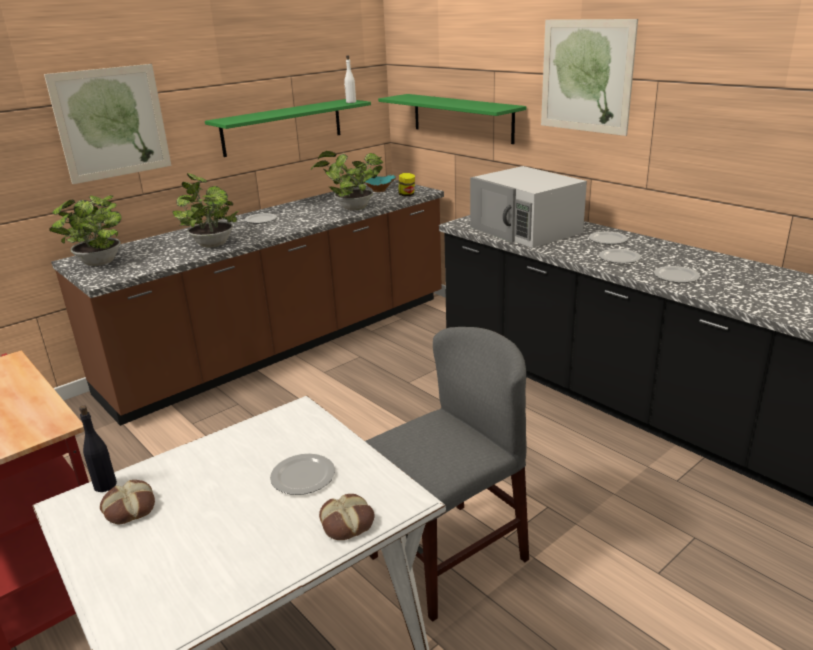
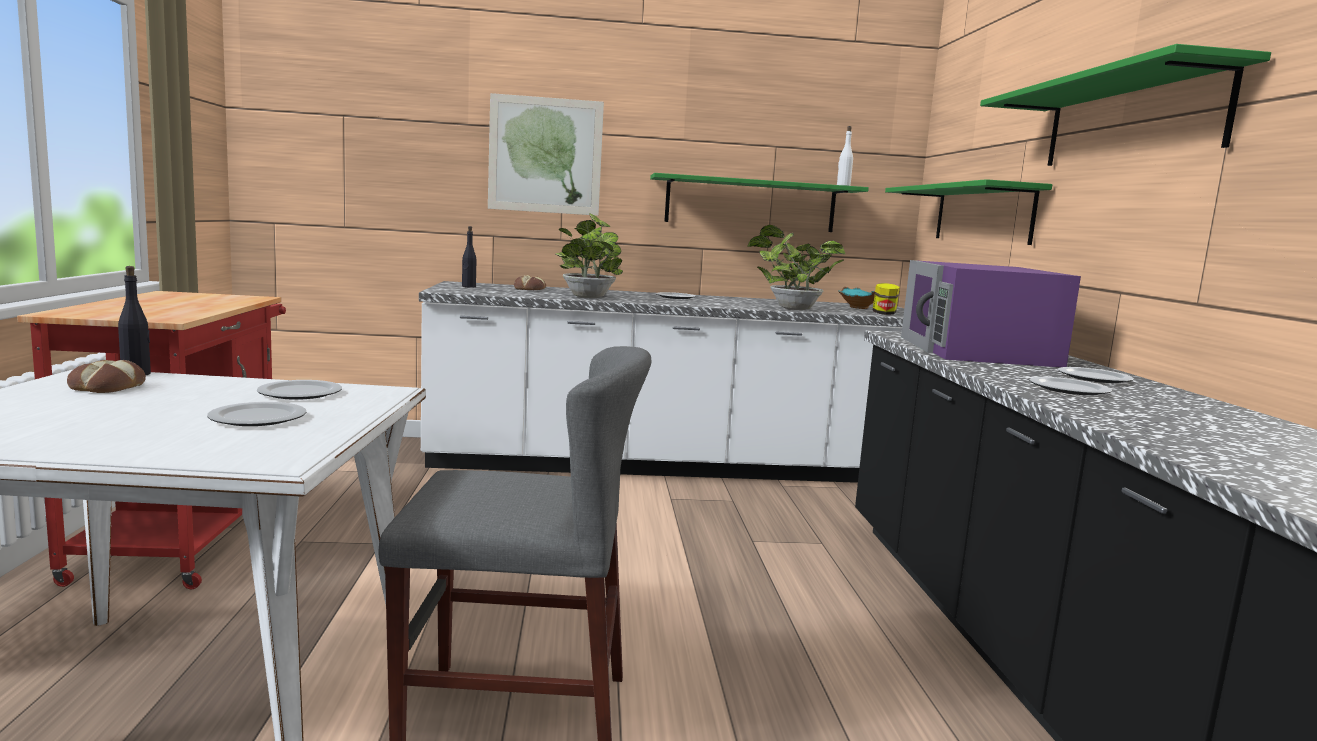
camera: 35 degrees right, 15 degrees down
potted plant [49,195,122,266] -> black bottle [462,226,476,288]
brown counter [51,180,444,426] -> white counter [419,281,904,483]
bread [319,494,375,540] -> bread moved to [514,275,546,290]
white microwave [470,166,587,248] -> purple microwave [901,260,1081,367]
picture [541,19,638,136] -> green shelf [980,44,1271,166]
plate [654,266,700,283] -> plate moved to [257,380,342,400]

